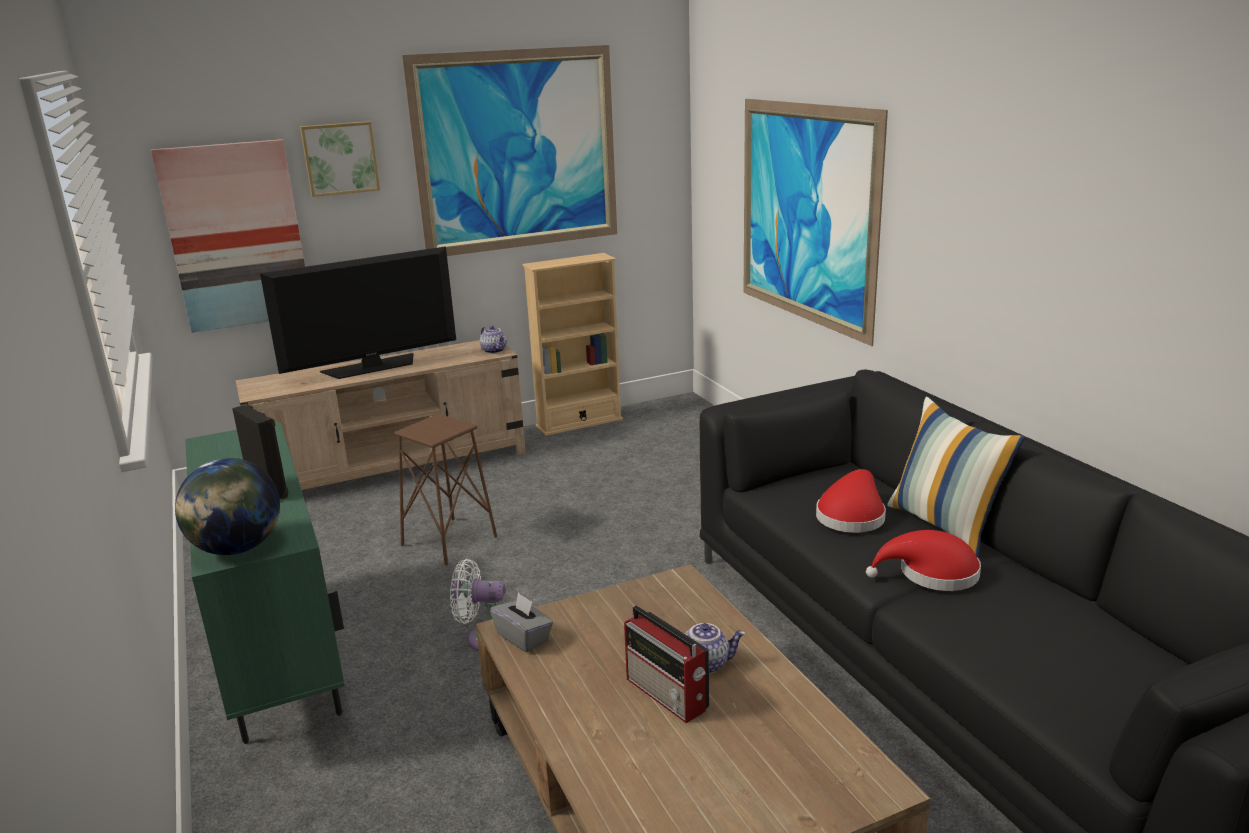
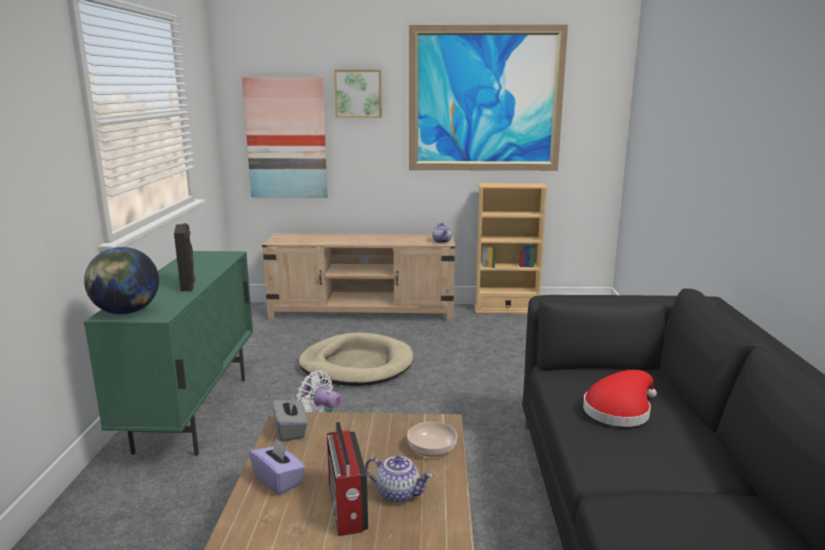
camera: 25 degrees right, 5 degrees down
television [260,247,456,379] -> none
brown stool [394,414,497,566] -> beige dog bed [298,333,413,386]
picture [744,99,888,346] -> none
red hat [866,530,981,591] -> none
pillow [887,396,1025,557] -> none
none -> purple tissue box [249,438,306,495]
none -> bowl [407,422,457,457]

